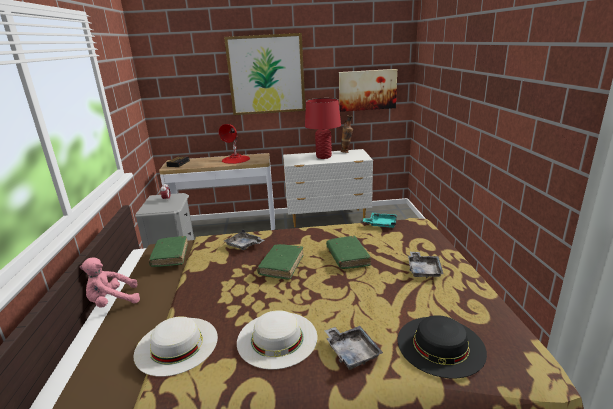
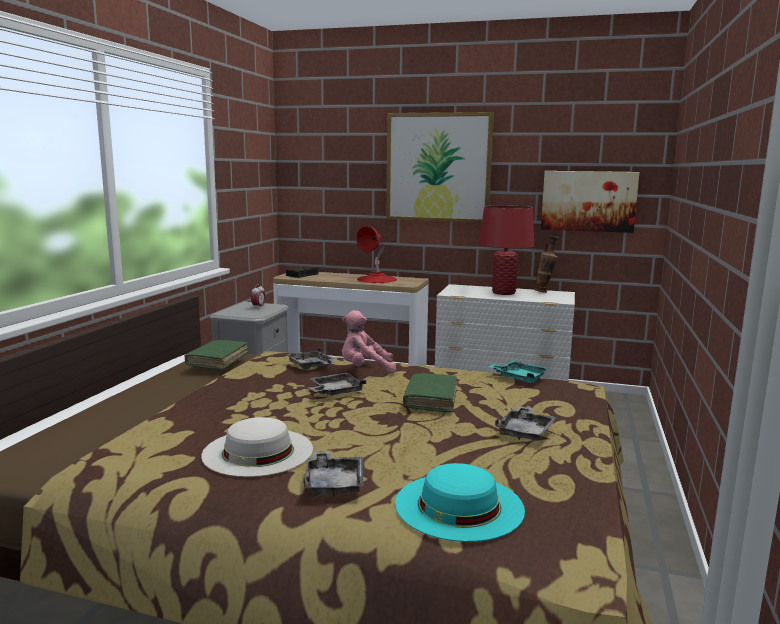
camera: 20 degrees right, 10 degrees down
pink plush toy [80,258,140,308] -> pink plush toy moved to [342,310,396,374]
white hat [134,316,218,377] -> none
green book [257,244,303,280] -> grey tray [310,373,366,396]
black hat [398,315,487,378] -> turquoise hat [395,463,525,542]

